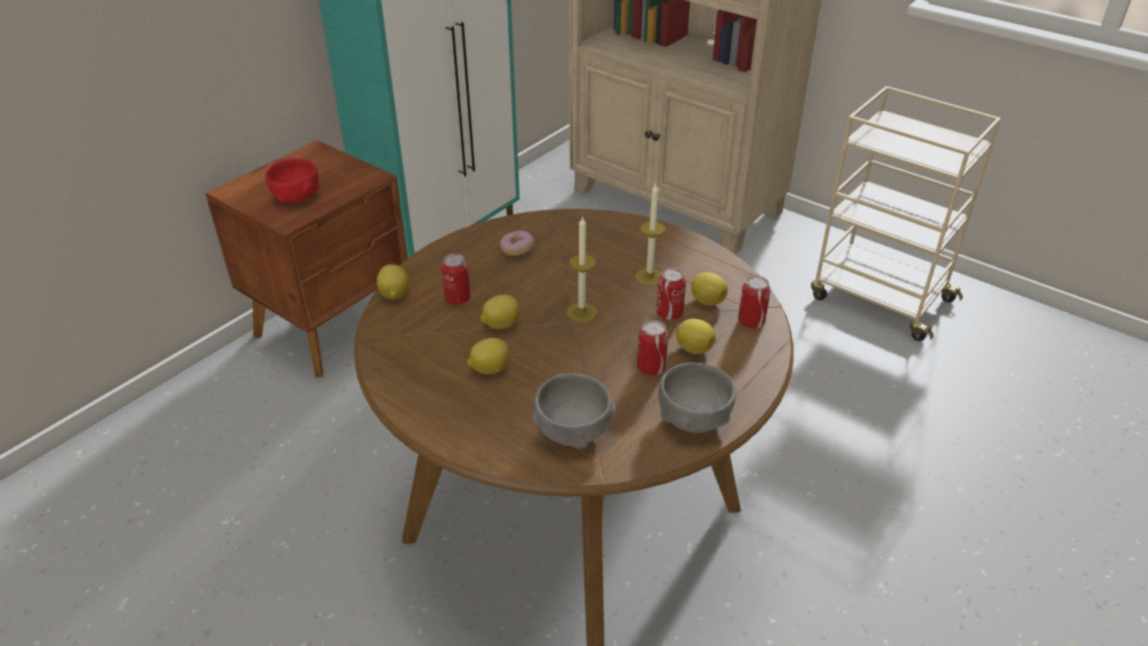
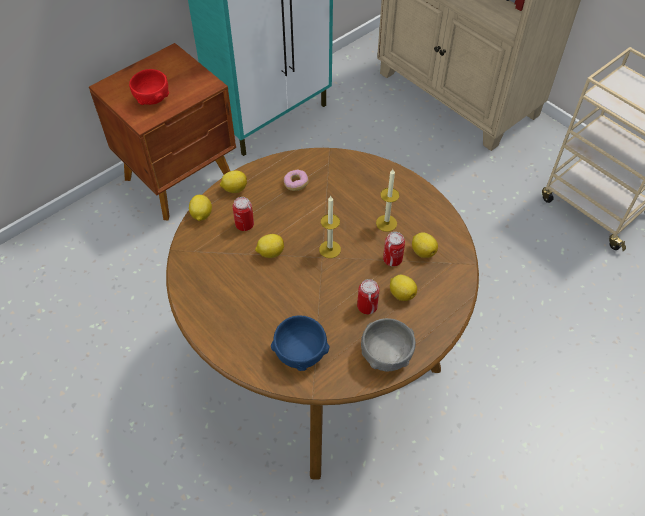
camera: 10 degrees right, 15 degrees up
lemon [467,338,510,374] -> lemon moved to [220,170,247,193]
grey bowl [531,373,616,449] -> blue bowl [271,315,329,371]
can [738,276,771,328] -> none

